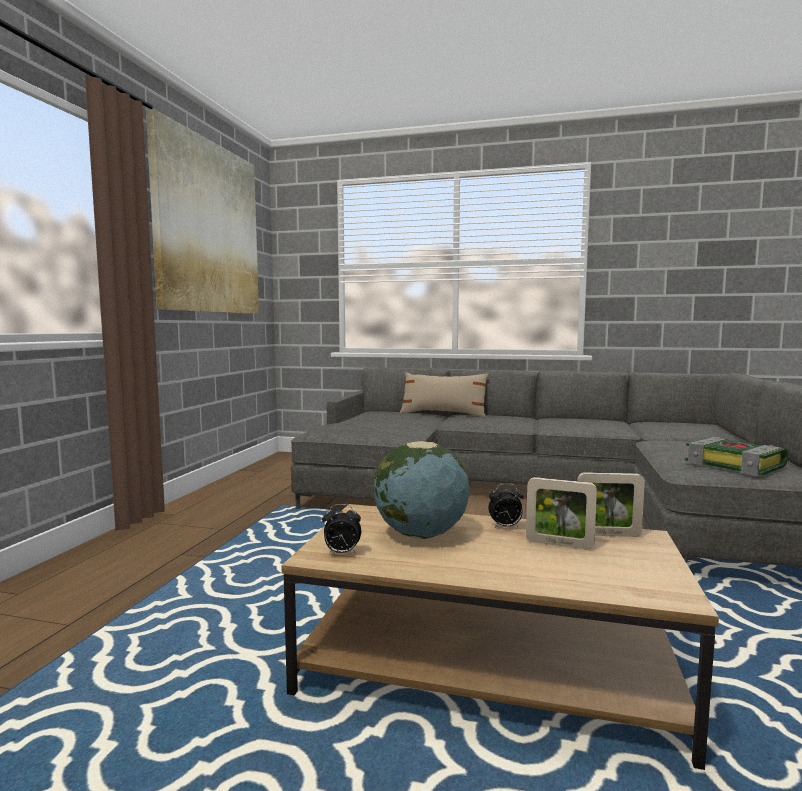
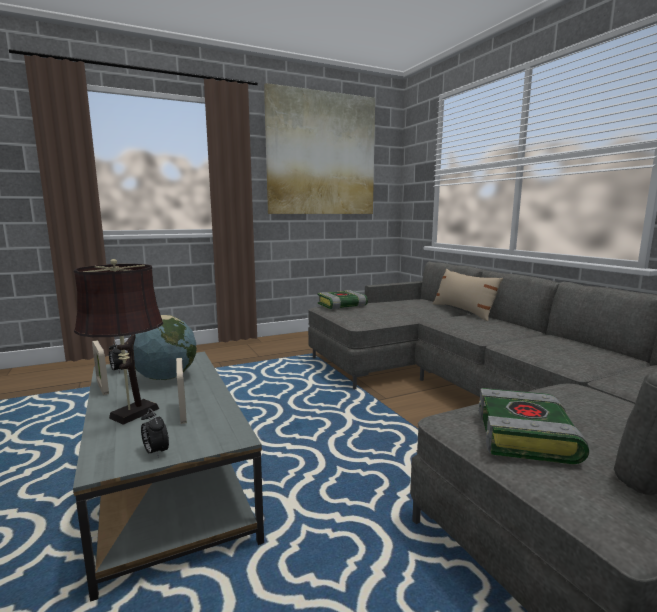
camera: 50 degrees right, 5 degrees up
brown coffee table [281,504,719,770] -> grey coffee table [73,352,264,602]
alarm clock [488,483,524,527] -> alarm clock moved to [141,408,169,458]
picture frame [577,472,645,537] -> picture frame moved to [92,340,109,395]
none -> brown table lamp [74,259,163,425]
none -> book [318,290,368,309]

